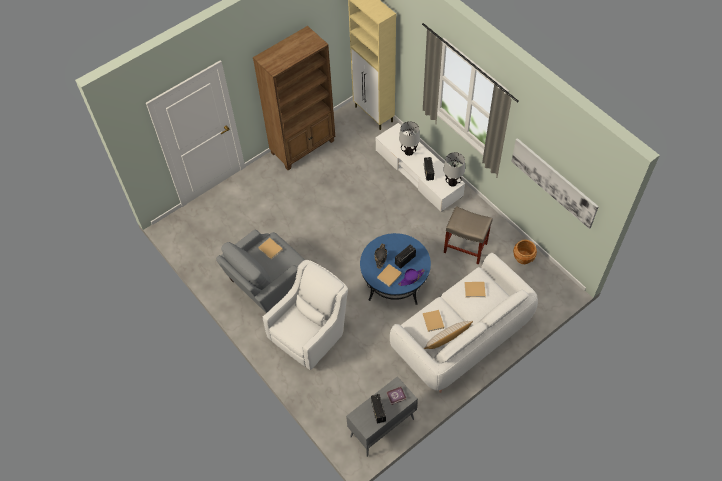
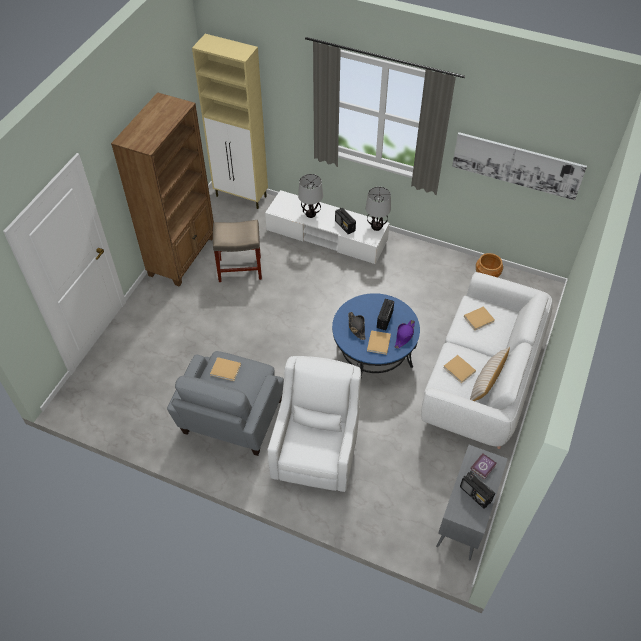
camera: 30 degrees left, 5 degrees down
beige stool [444,206,493,265] -> beige stool moved to [213,220,262,282]

